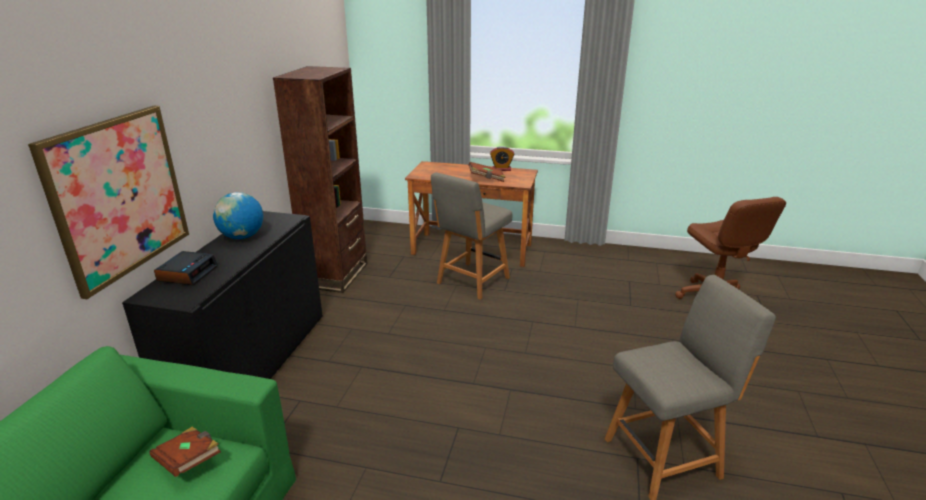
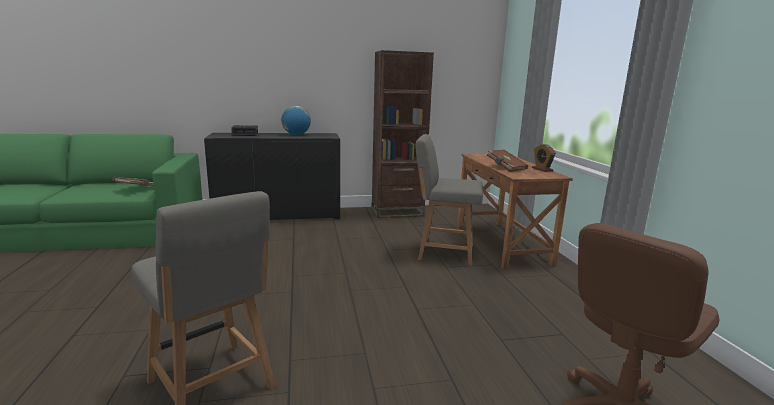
camera: 65 degrees right, 10 degrees down
picture [28,106,189,299] -> none

